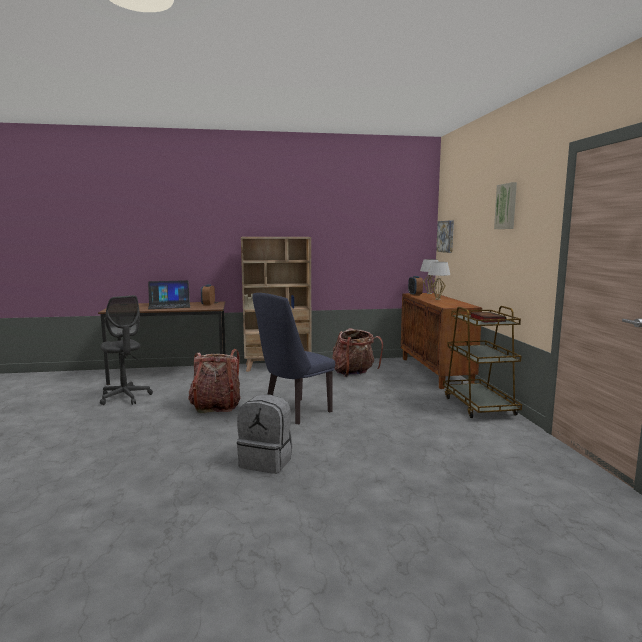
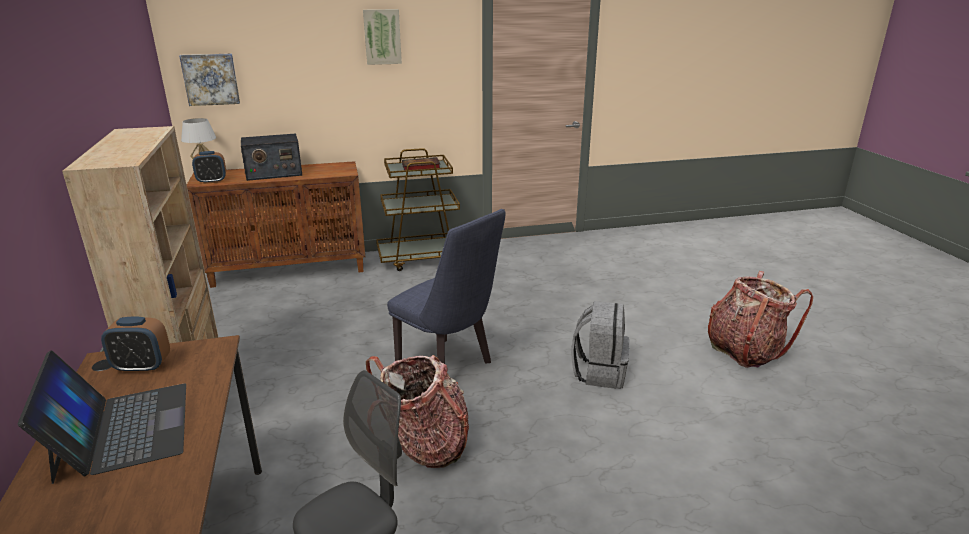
camera: 95 degrees left, 15 degrees up
backpack [332,328,383,377] -> backpack moved to [708,271,813,368]
white table lamp [428,262,450,300] -> radio [241,133,303,181]

